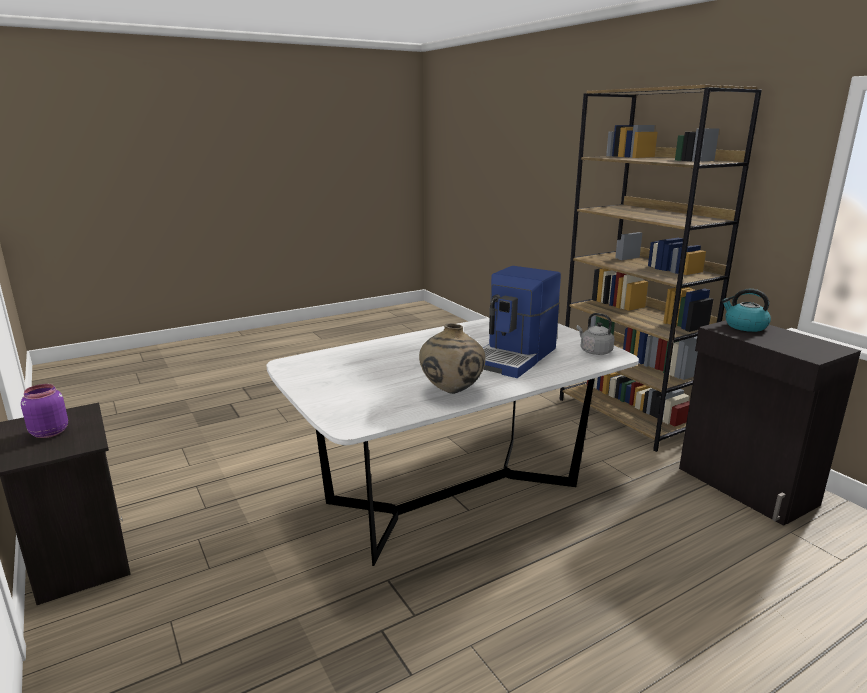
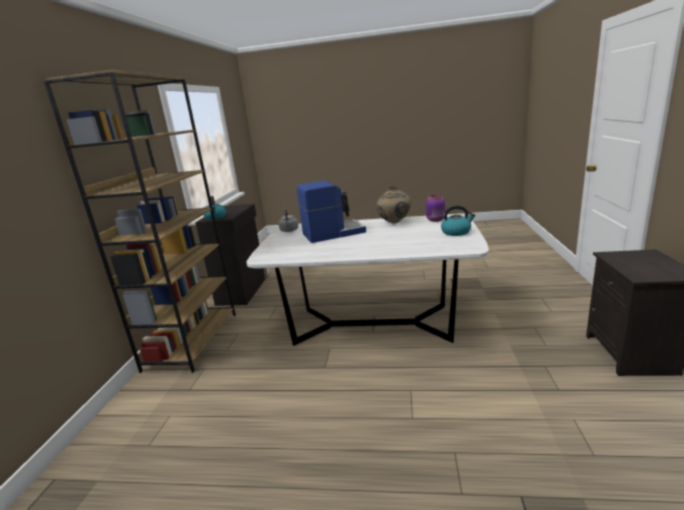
camera: 140 degrees left, 0 degrees up
purple jar [21,384,68,438] -> purple jar moved to [426,194,445,222]
none -> kettle [441,205,476,236]

